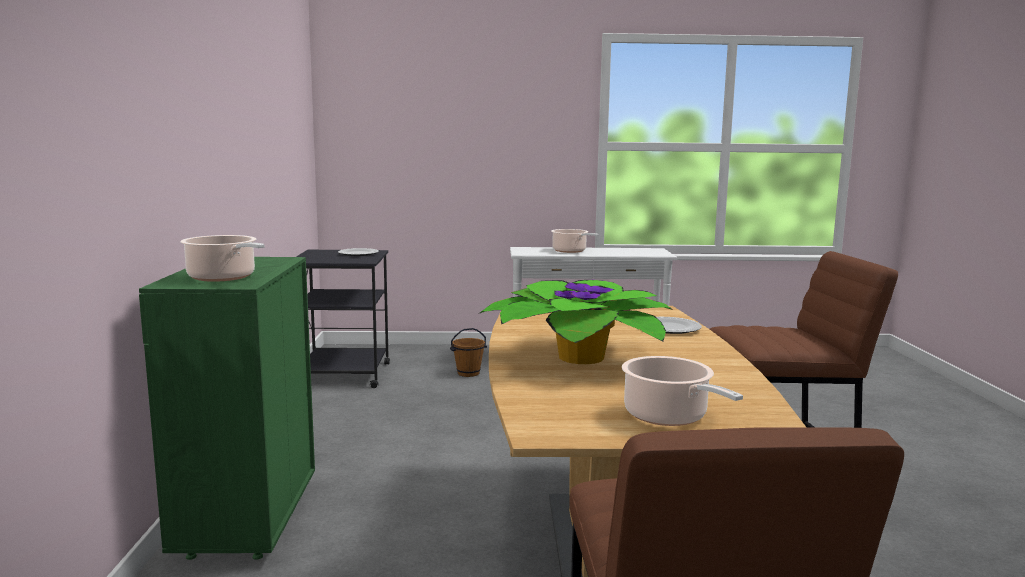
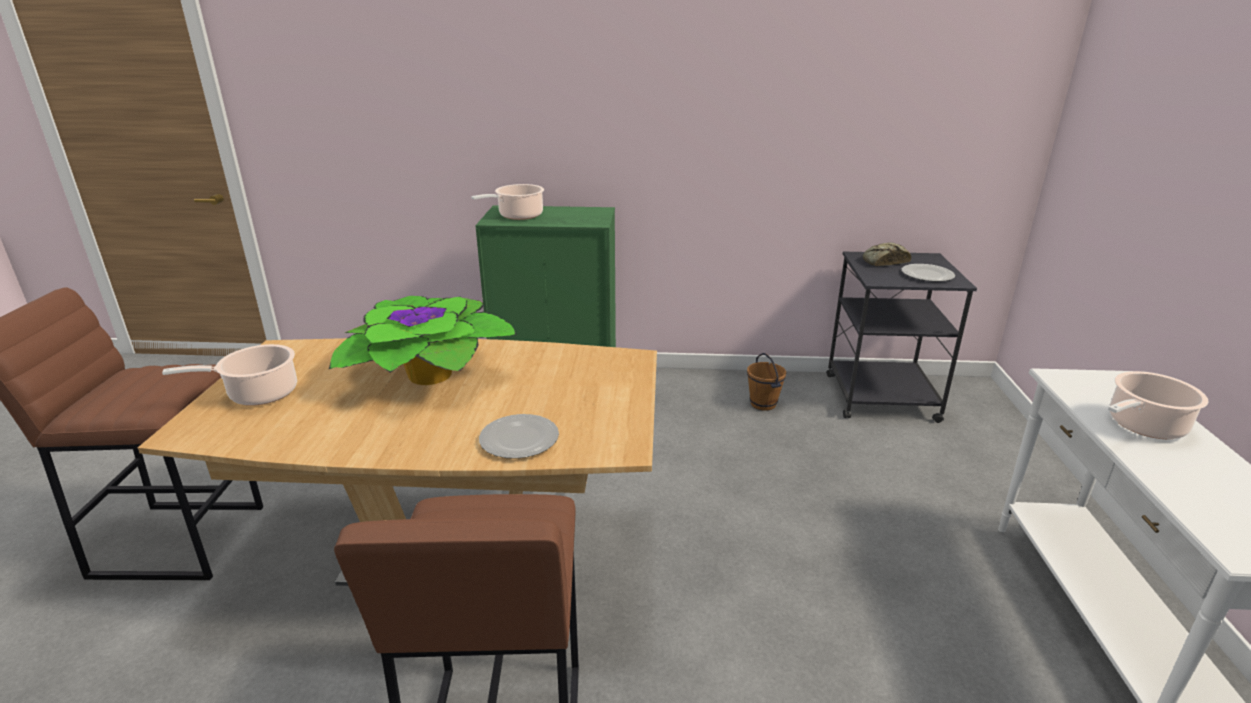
camera: 95 degrees right, 15 degrees up
brown bucket [450,328,487,377] -> brown bucket moved to [747,353,786,411]
none -> bread [863,242,911,266]

